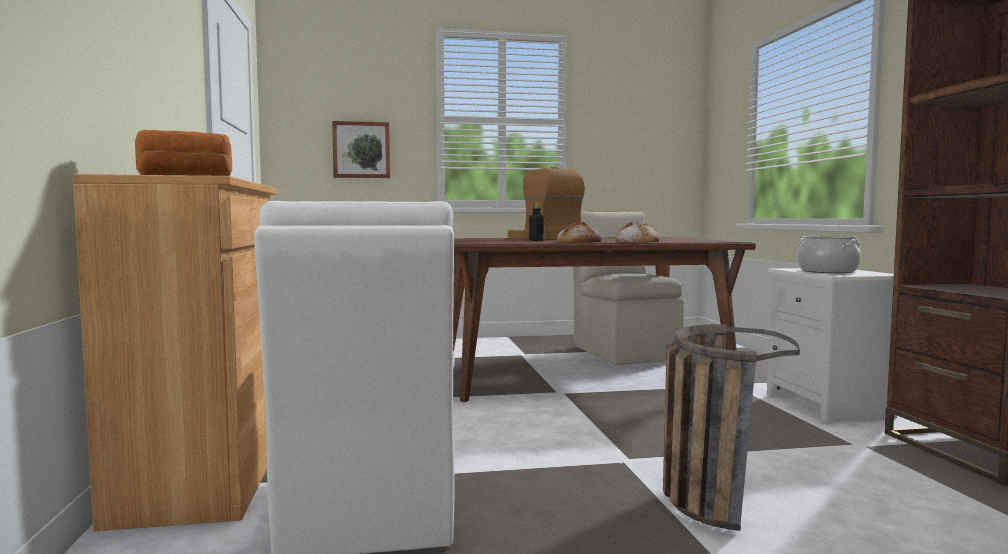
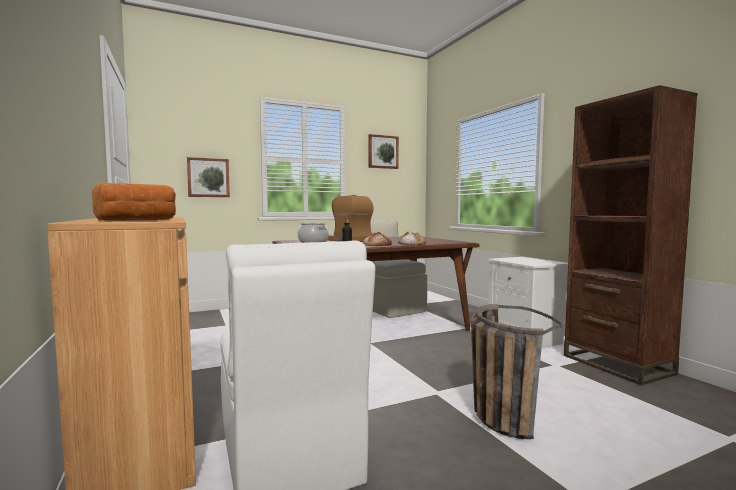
camera: 15 degrees left, 0 degrees up
cooking pot [797,236,861,273] -> cooking pot moved to [298,223,329,243]
none -> picture [368,134,399,169]

